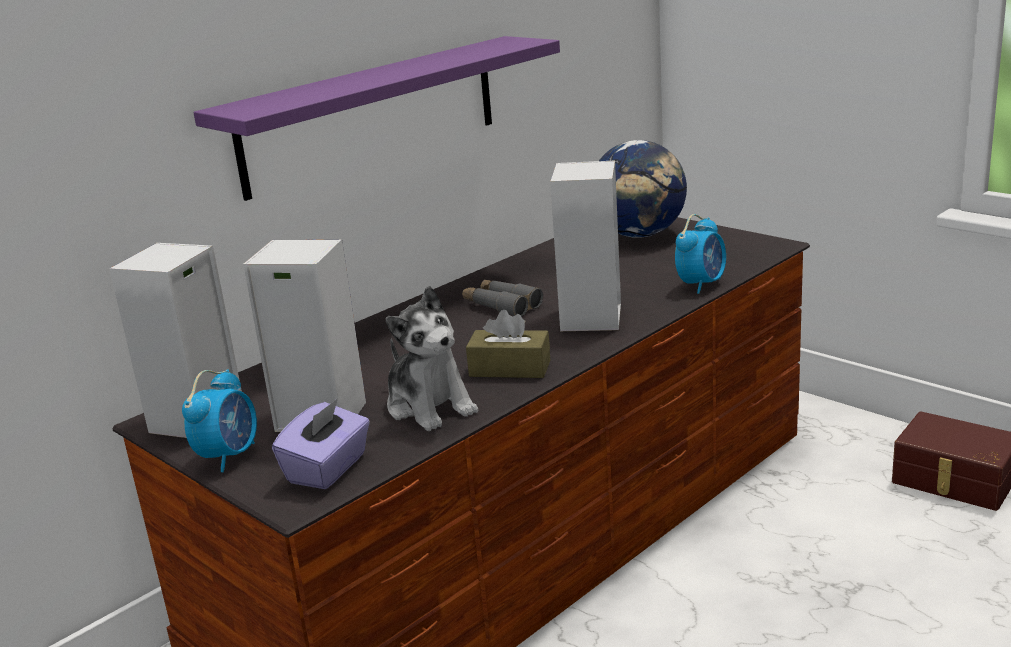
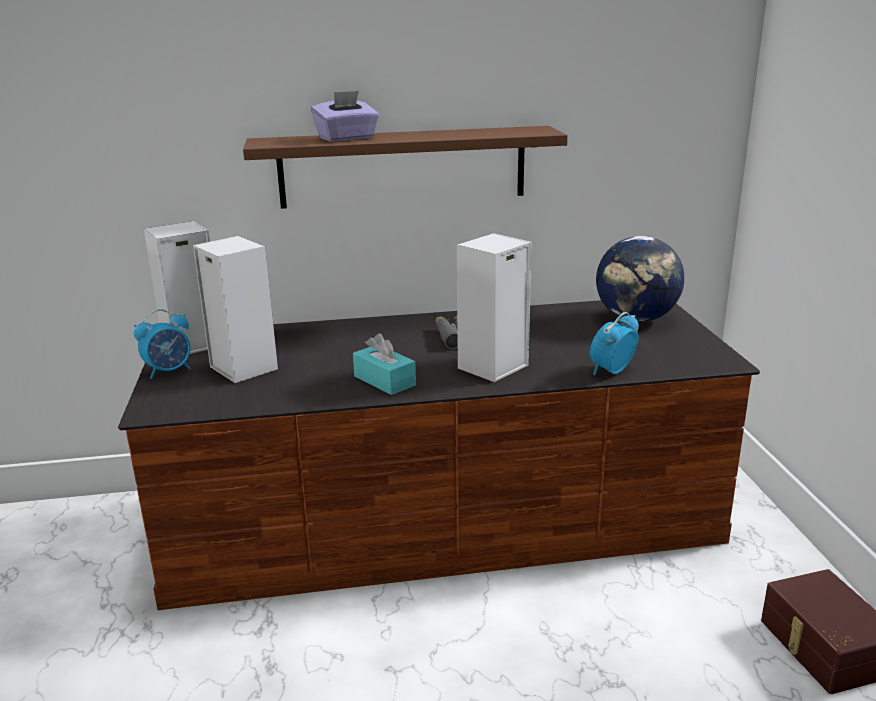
camera: 35 degrees right, 0 degrees up
purple shelf [194,36,560,201] -> brown shelf [243,126,568,209]
purple tissue box [272,398,370,489] -> purple tissue box moved to [311,91,379,142]
plush toy [385,286,478,431] -> none
brown tissue box [466,310,550,378] -> turquoise tissue box [353,333,416,395]
alarm clock [675,214,726,294] -> alarm clock turned 150 degrees clockwise [590,312,639,375]

